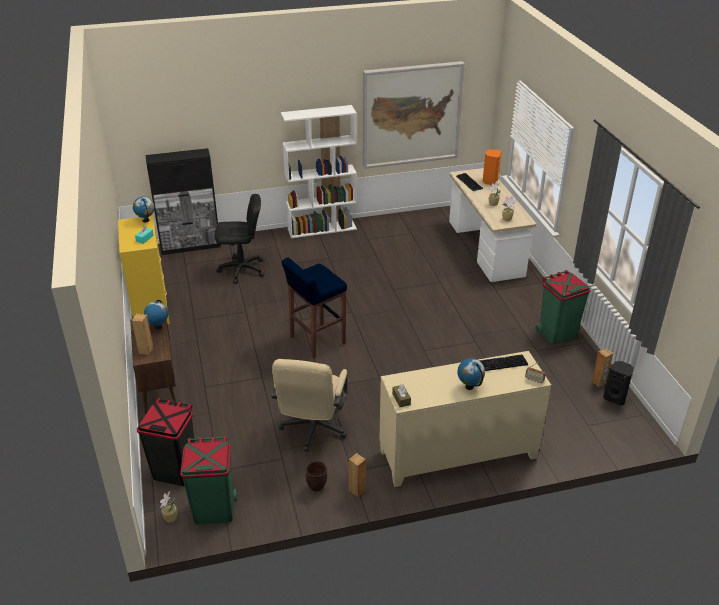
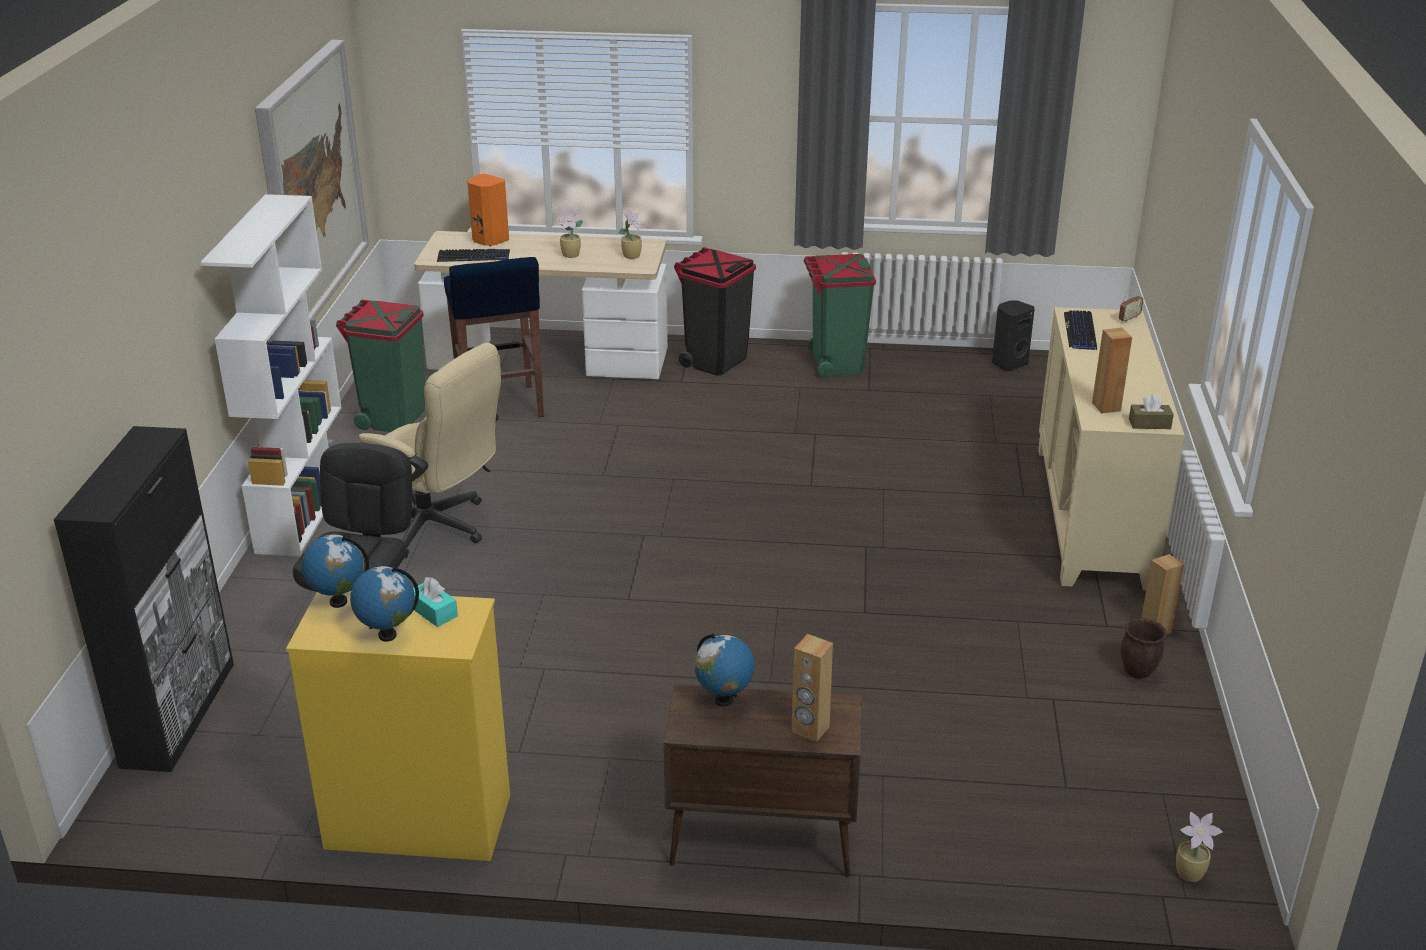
camera: 70 degrees left, 5 degrees down
black trash can [137,398,195,486] -> black trash can moved to [674,247,756,376]
green trash can [180,436,237,524] -> green trash can moved to [336,299,425,432]
beige office chair [271,359,348,452] -> beige office chair moved to [359,343,501,558]
blue stool [282,257,347,358] -> blue stool moved to [444,257,544,417]
globe [457,358,485,390] -> globe moved to [350,566,419,642]
brown speaker [591,348,613,387] -> brown speaker moved to [1092,327,1132,413]

